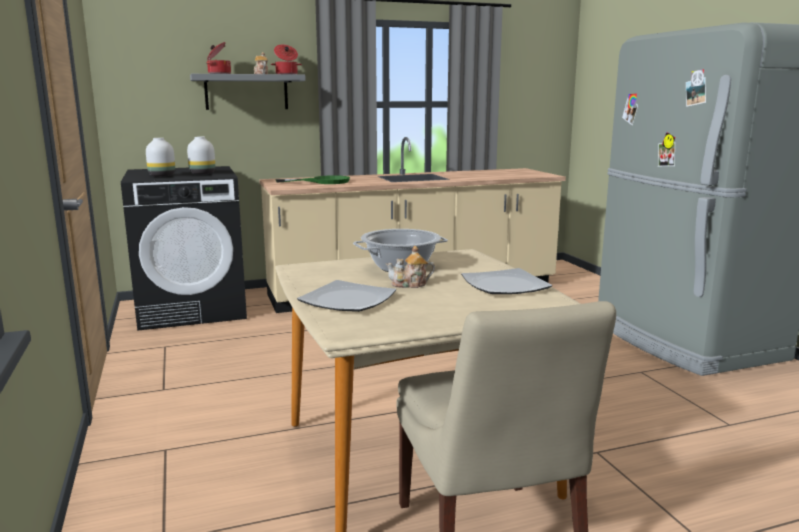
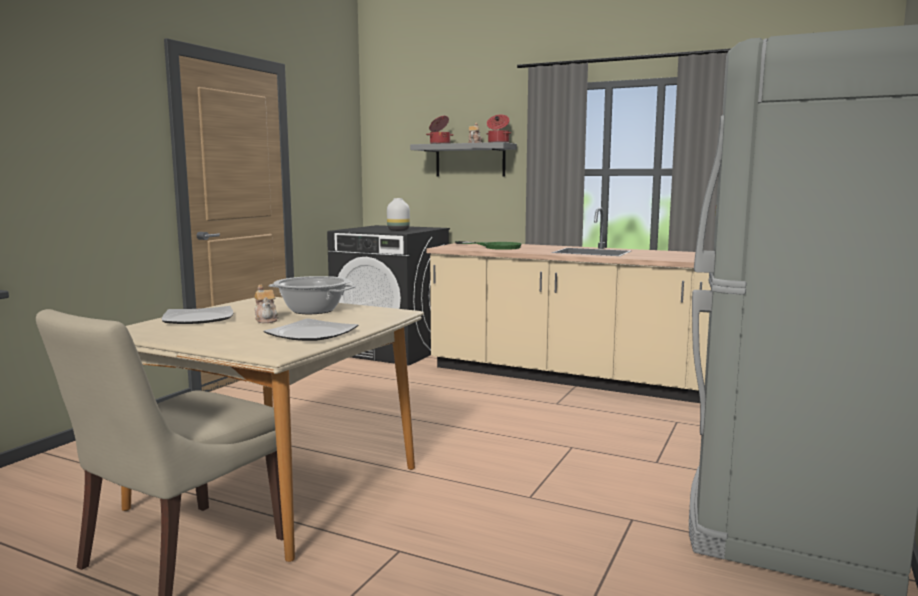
camera: 45 degrees right, 5 degrees down
white vase [146,138,175,177] -> none
teapot [386,246,435,288] -> teapot turned 150 degrees counterclockwise [254,285,279,323]

